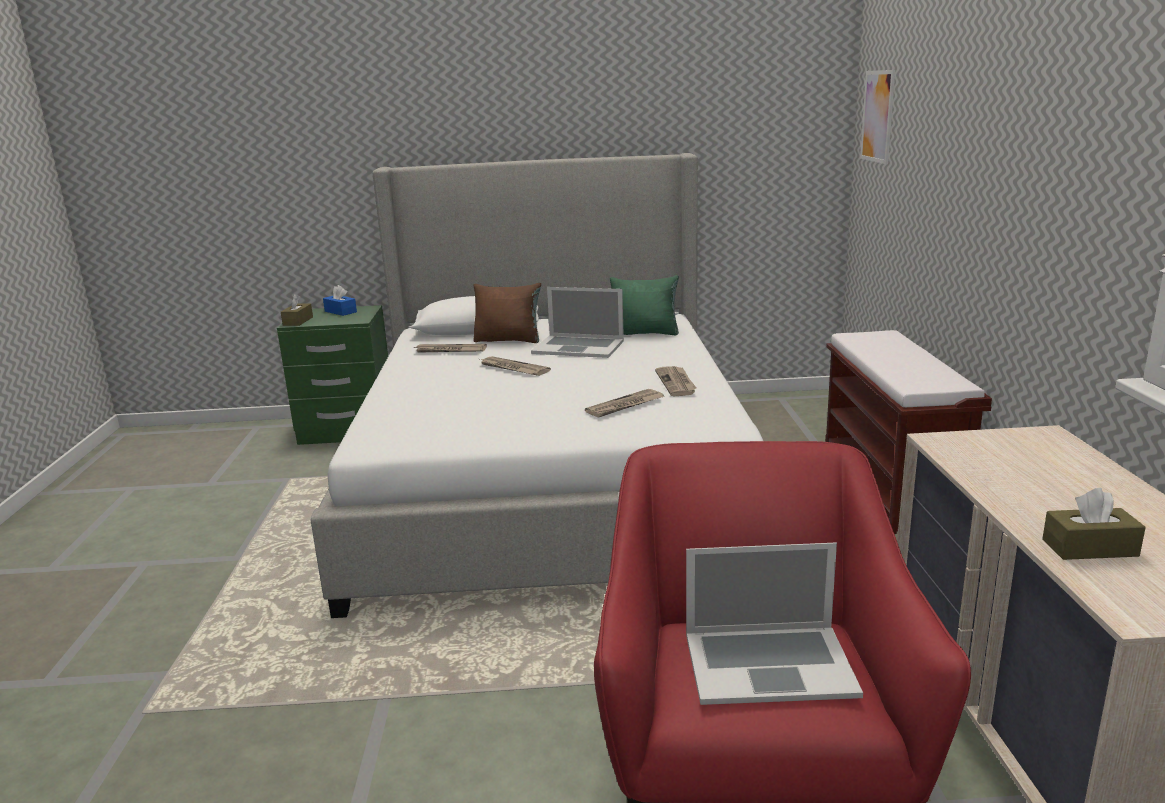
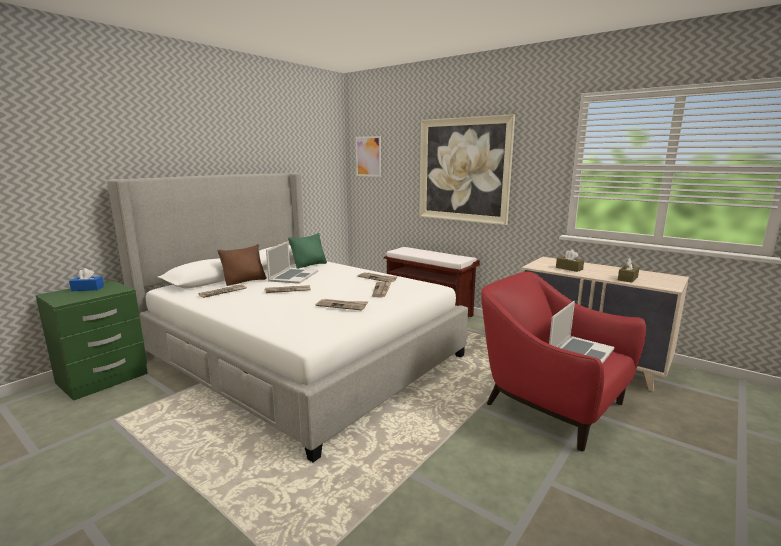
camera: 50 degrees left, 5 degrees down
brown tissue box [281,294,313,326] -> brown tissue box moved to [556,249,584,272]
laptop [531,287,624,358] -> laptop turned 45 degrees counterclockwise [266,241,318,284]
none -> newspaper [316,299,368,310]
none -> picture [419,114,515,225]

